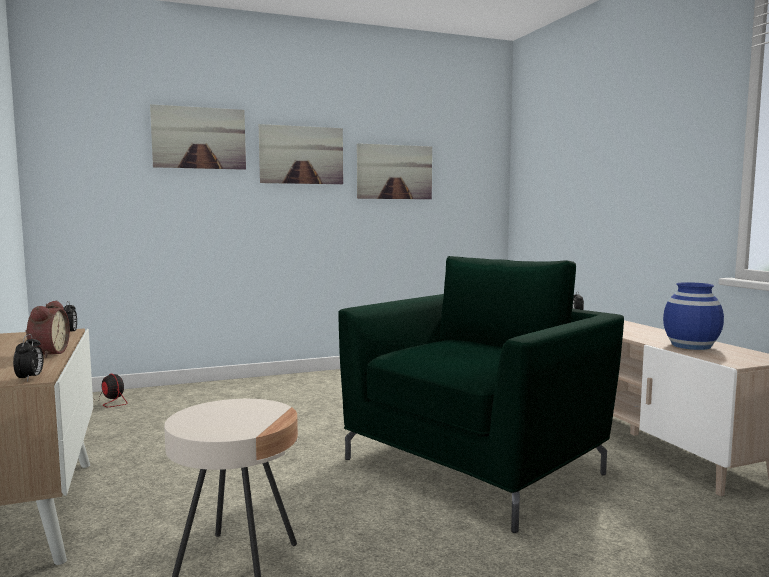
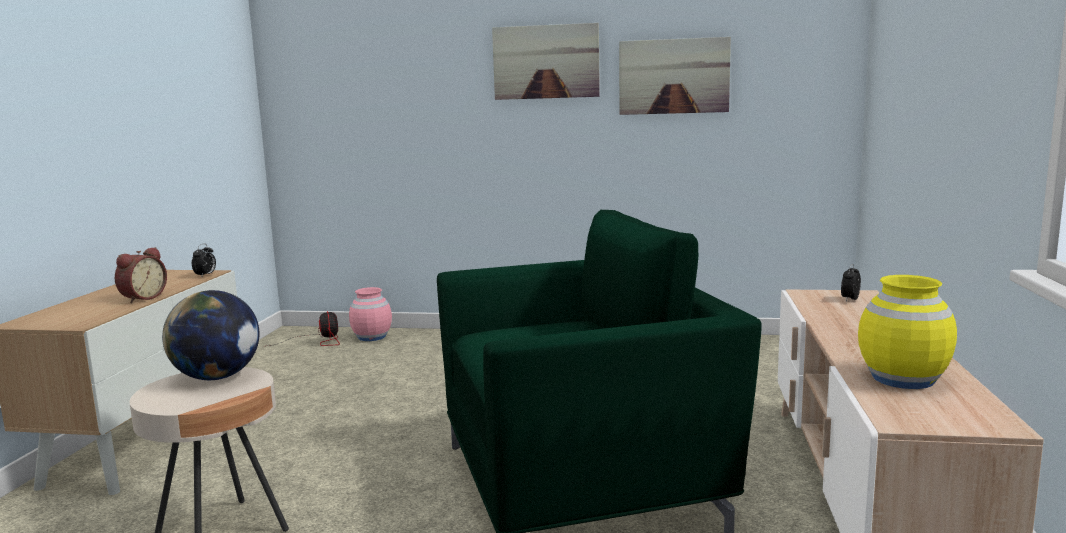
camera: 30 degrees right, 5 degrees up
alarm clock [13,334,43,382] -> none
picture [150,104,246,170] -> none
blue vase [663,282,724,350] -> yellow vase [858,275,957,389]
none -> globe [162,290,260,380]
none -> pink vase [349,287,392,341]

